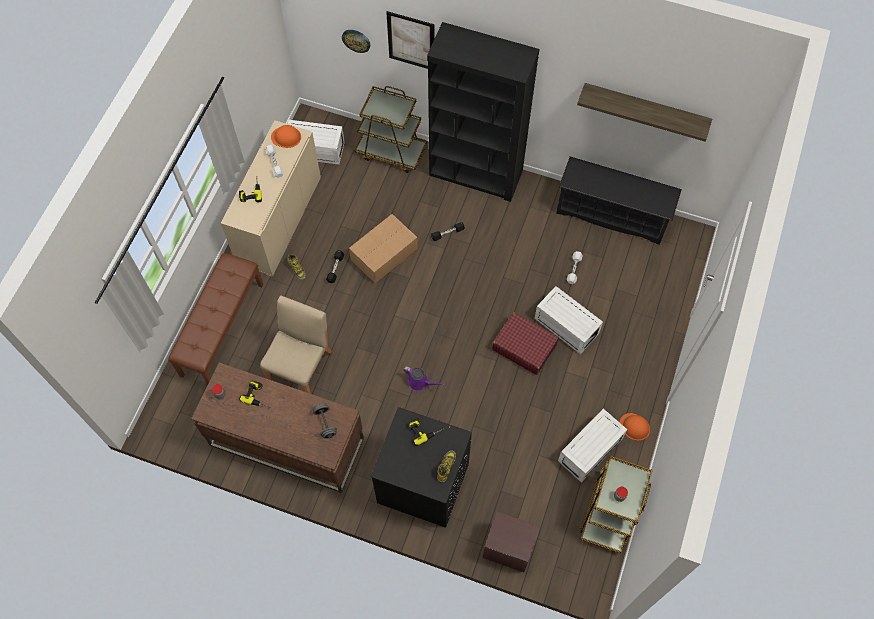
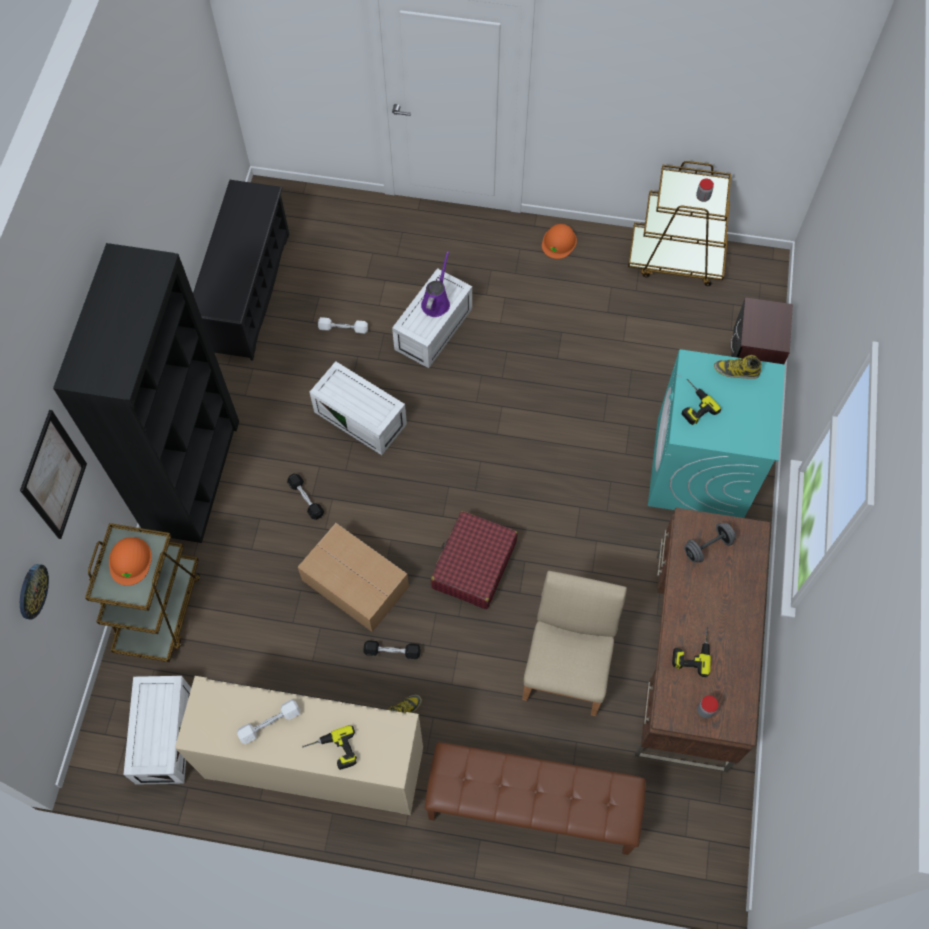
camera: 100 degrees left, 0 degrees up
beige chair [260,295,334,394] -> beige chair turned 90 degrees clockwise [522,571,627,716]
orange hard hat [271,125,301,148] -> orange hard hat moved to [109,537,152,586]
black washing machine [370,407,472,528] -> turquoise washing machine [648,349,785,518]
purple watering can [403,366,445,391] -> purple watering can moved to [421,251,450,317]
red suitcase [492,312,559,375] -> red suitcase moved to [431,511,518,609]
white storage box [558,409,627,482] -> white storage box moved to [310,361,407,455]
shelf [577,83,712,142] -> none

